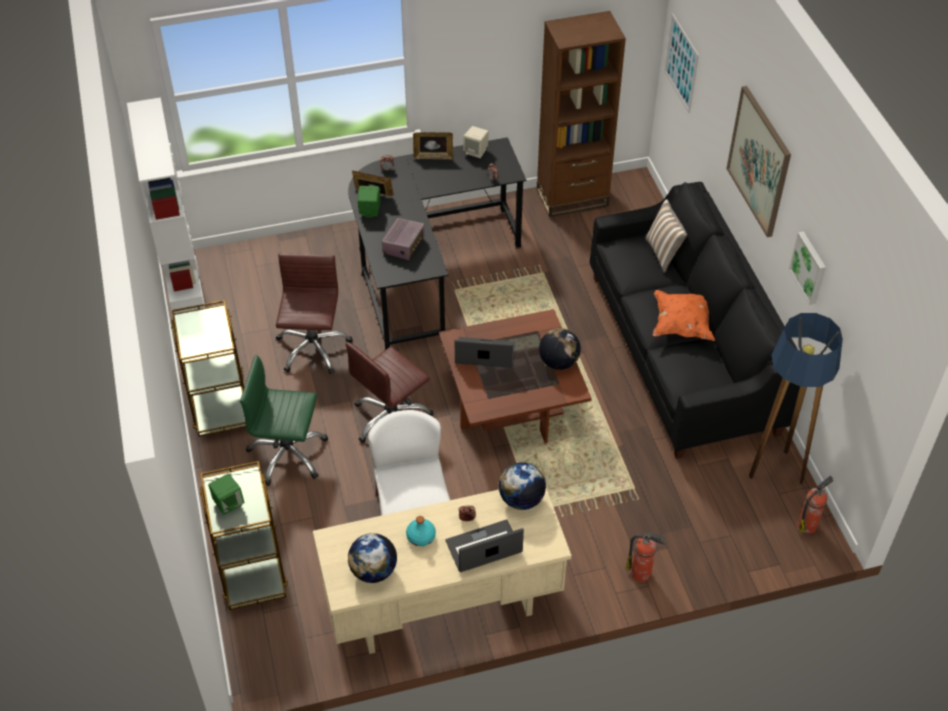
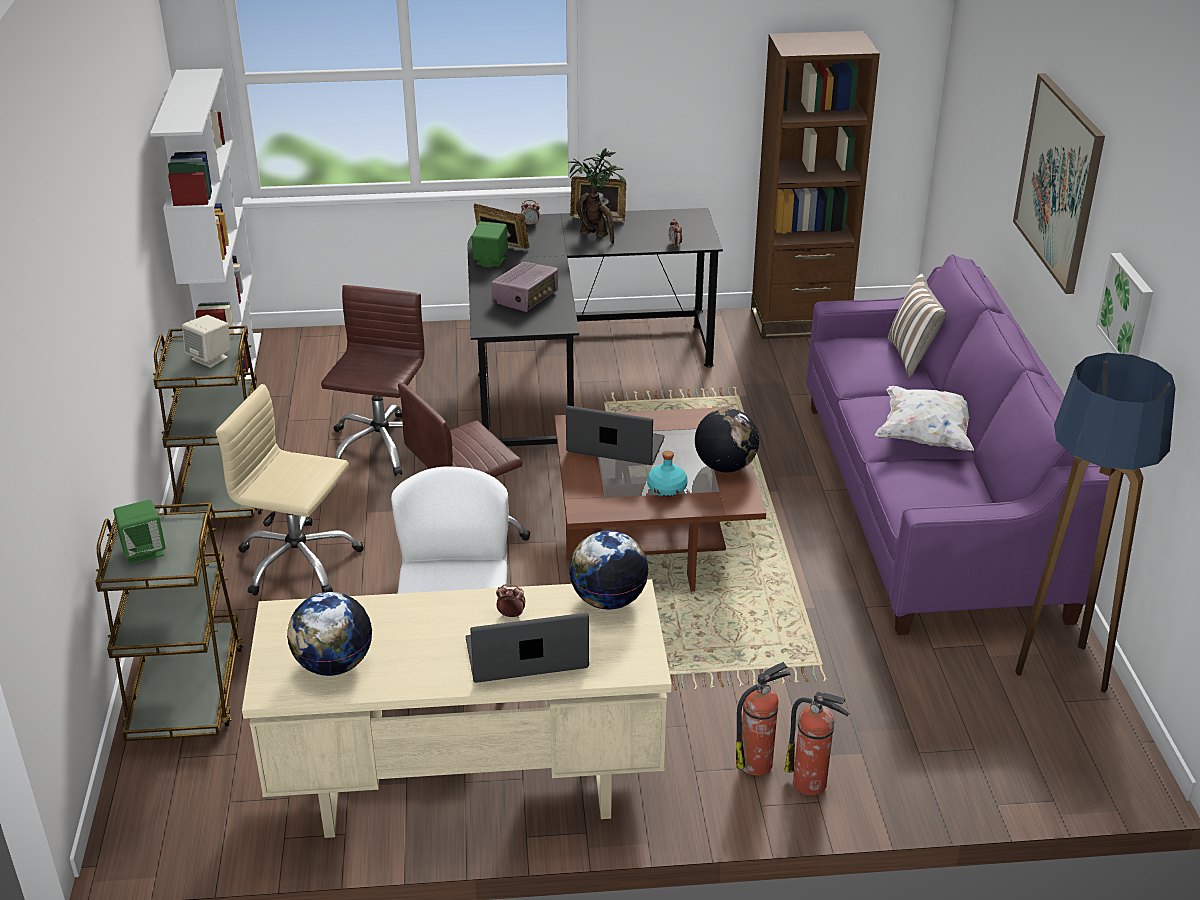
camera: 10 degrees right, 15 degrees down
green office chair [240,355,328,486] -> beige office chair [215,384,364,596]
turquoise bottle [406,516,436,546] -> turquoise bottle moved to [647,451,688,497]
beige speaker [463,126,489,158] -> beige speaker moved to [182,315,231,368]
black sofa [590,182,800,459] -> purple sofa [806,254,1109,635]
orange pillow [653,290,715,341] -> white pillow [875,386,974,451]
picture [664,13,699,113] -> none
fire extinguisher [798,476,833,534] -> fire extinguisher moved to [736,662,791,776]
none -> potted plant [569,147,626,244]

